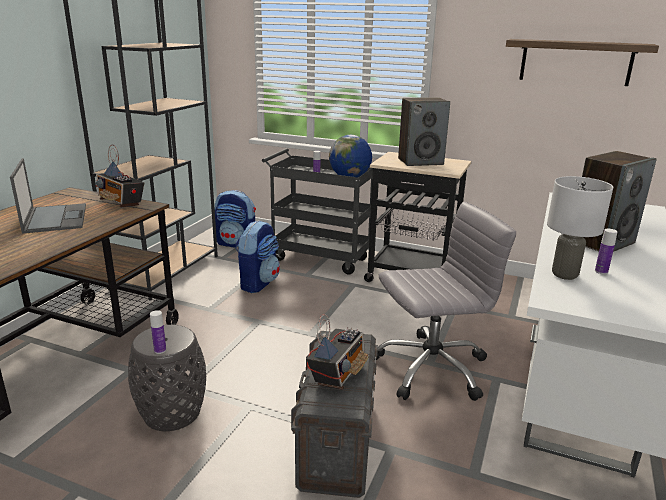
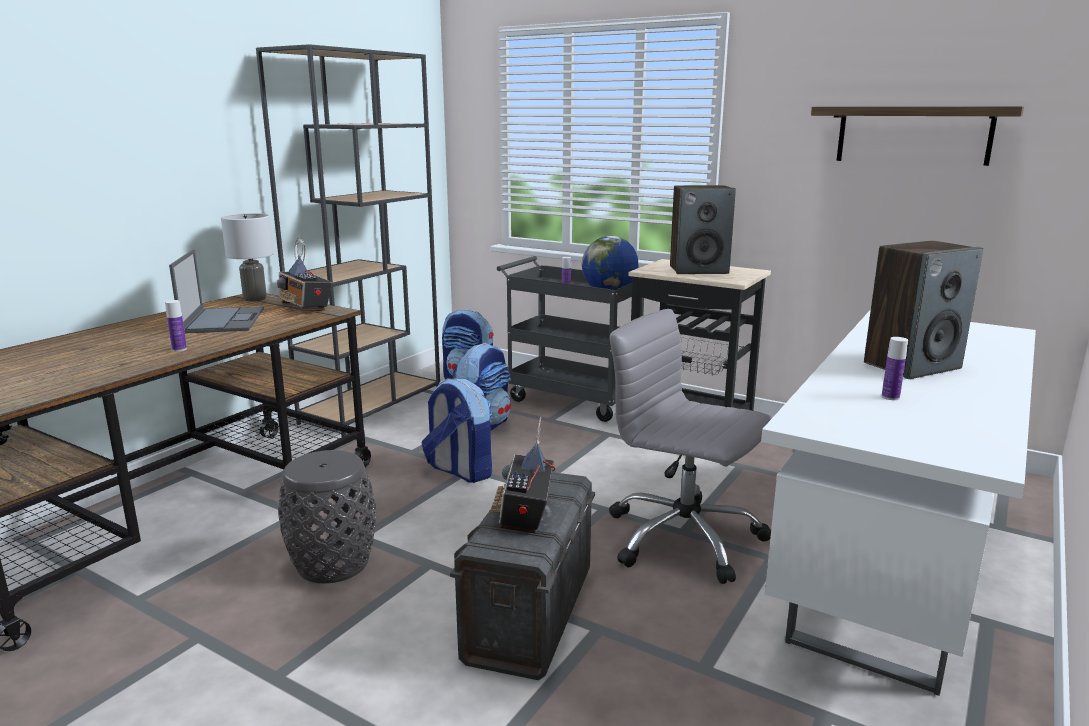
camera: 10 degrees right, 5 degrees down
bottle [150,310,166,354] -> bottle moved to [165,300,187,352]
radio [306,314,369,390] -> radio turned 150 degrees clockwise [491,417,556,534]
grey office chair [376,202,516,401] -> grey office chair turned 135 degrees counterclockwise [609,309,773,584]
white table lamp [547,176,613,280] -> white table lamp moved to [221,213,273,301]
none -> backpack [421,378,492,483]

